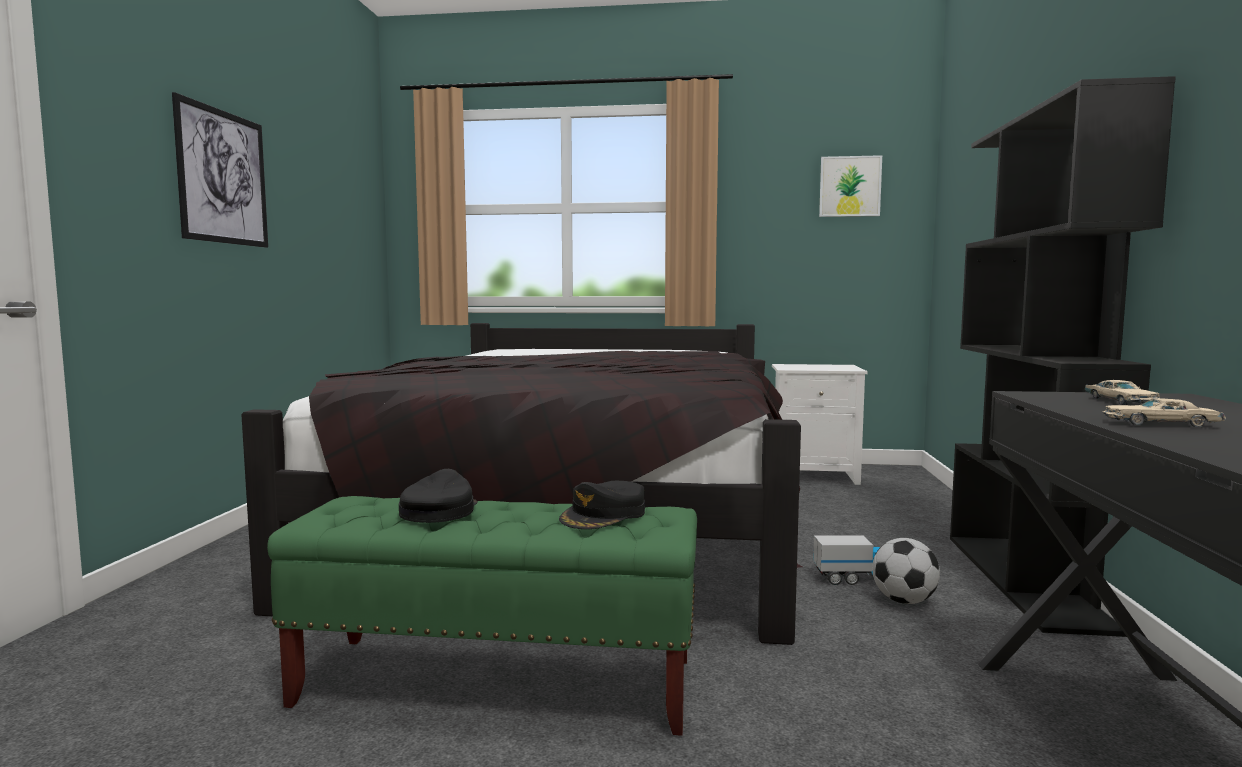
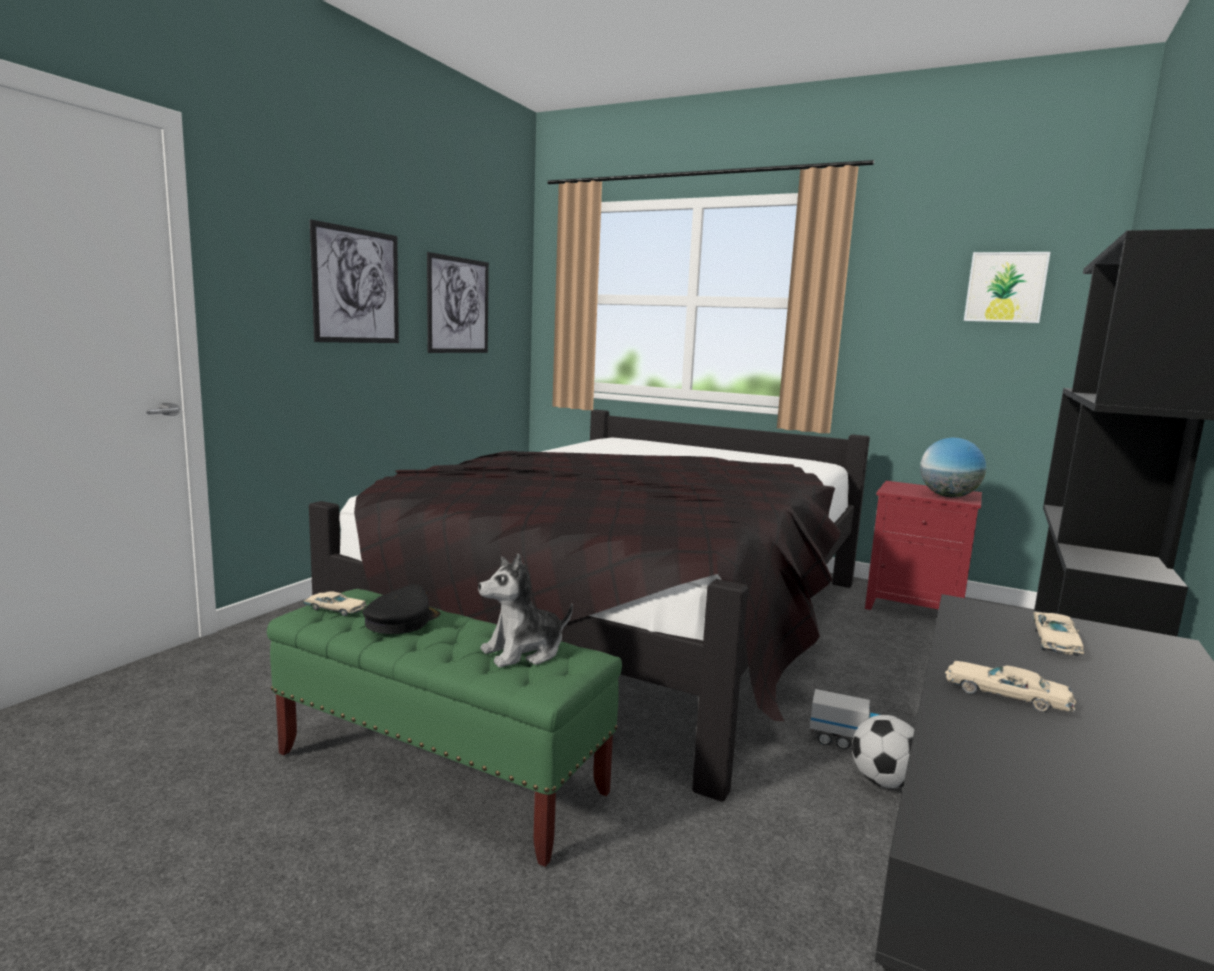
camera: 20 degrees right, 5 degrees up
black cap [559,481,645,529] -> plush toy [478,554,573,668]
white nightstand [772,364,868,485] -> red nightstand [865,481,982,610]
none -> beige toy car [303,591,367,616]
none -> picture [427,252,489,353]
none -> globe [920,437,986,497]

